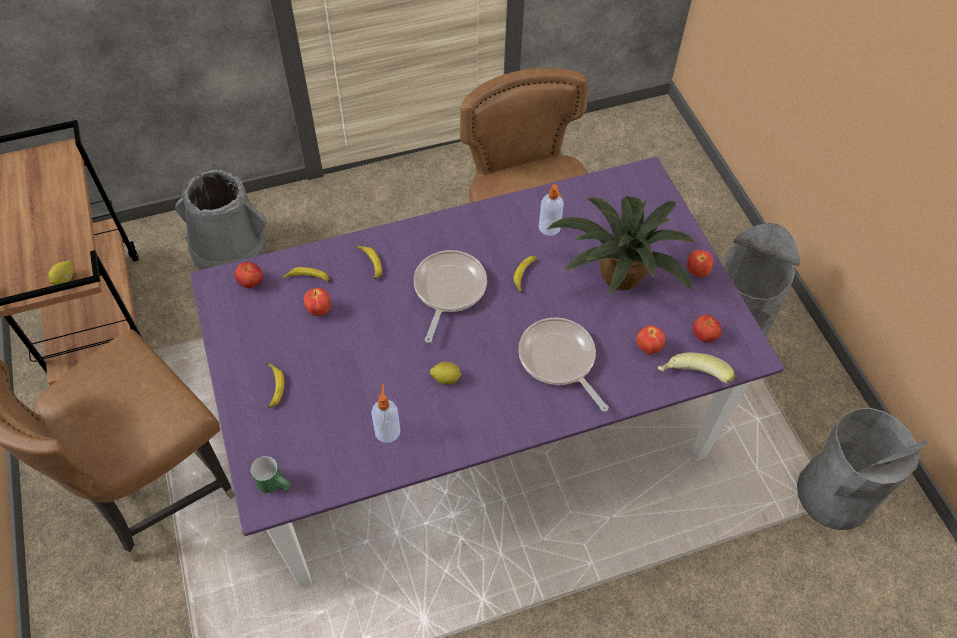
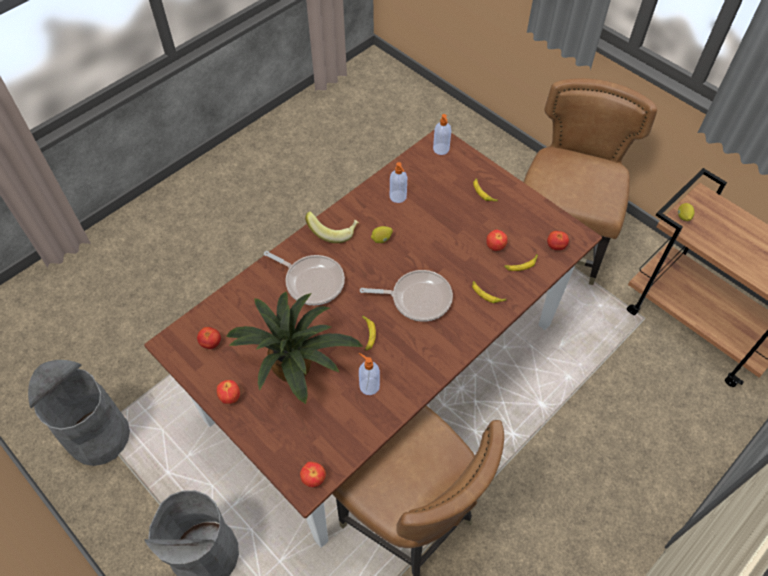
camera: 155 degrees right, 0 degrees up
grey bucket [175,169,267,270] -> none
purple dining table [190,157,784,588] -> brown dining table [144,129,602,548]
green mug [251,456,291,493] -> soap dispenser [433,114,451,155]
frying pan [414,250,487,343] -> frying pan turned 75 degrees counterclockwise [360,270,453,322]
apple [636,326,665,355] -> apple moved to [300,462,326,487]
banana [658,352,735,384] -> banana moved to [305,211,359,243]

